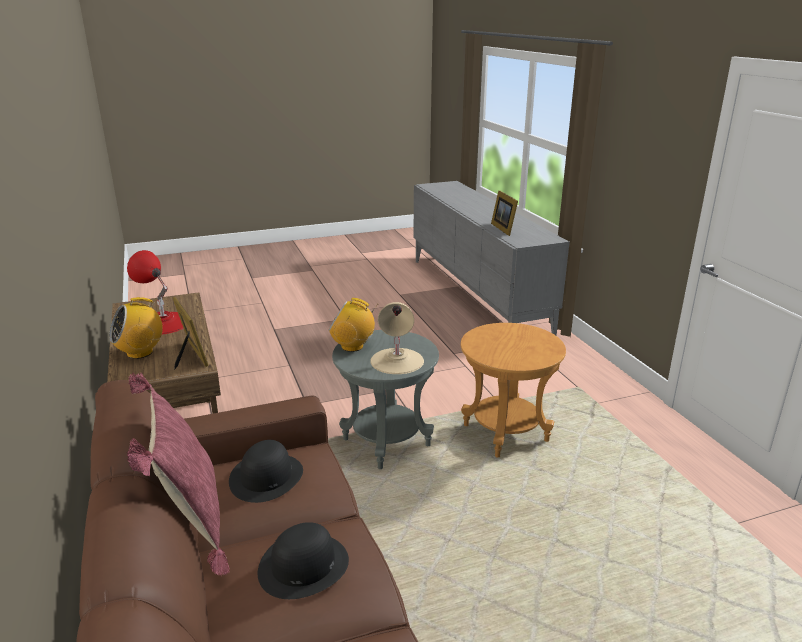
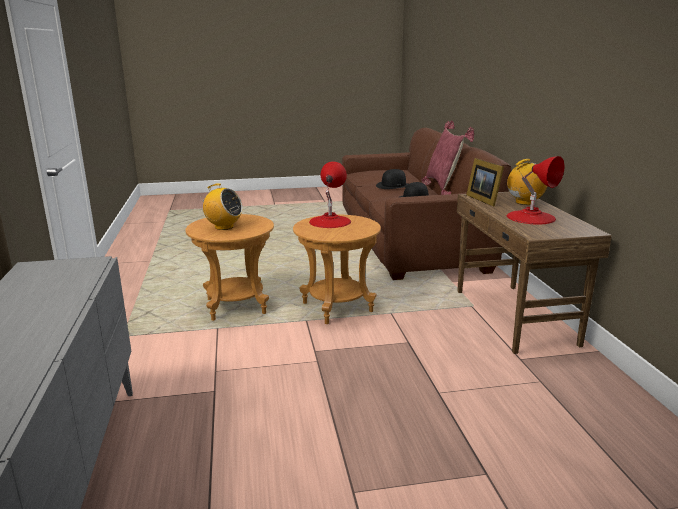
camera: 170 degrees left, 5 degrees down
radio [329,298,378,352] -> radio moved to [198,183,243,230]
grey side table [332,330,439,469] -> brown side table [293,214,381,324]
beige table lamp [370,302,424,374] -> red table lamp [309,161,351,228]
picture frame [491,190,518,236] -> none

